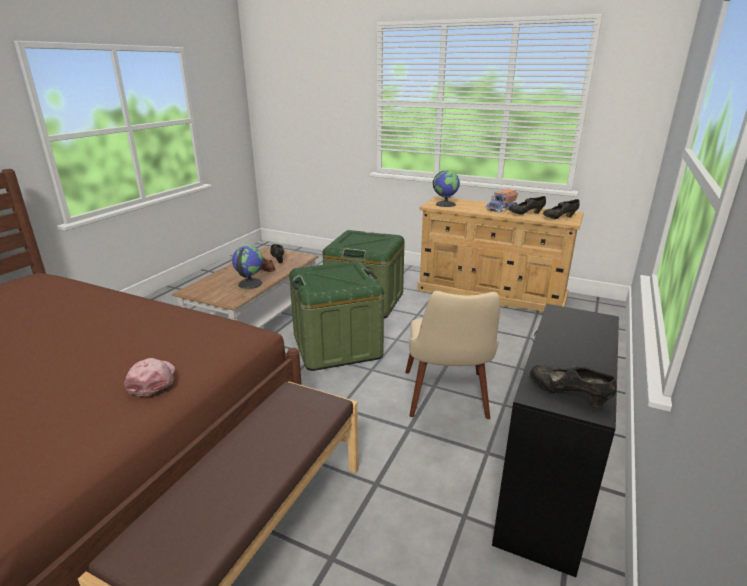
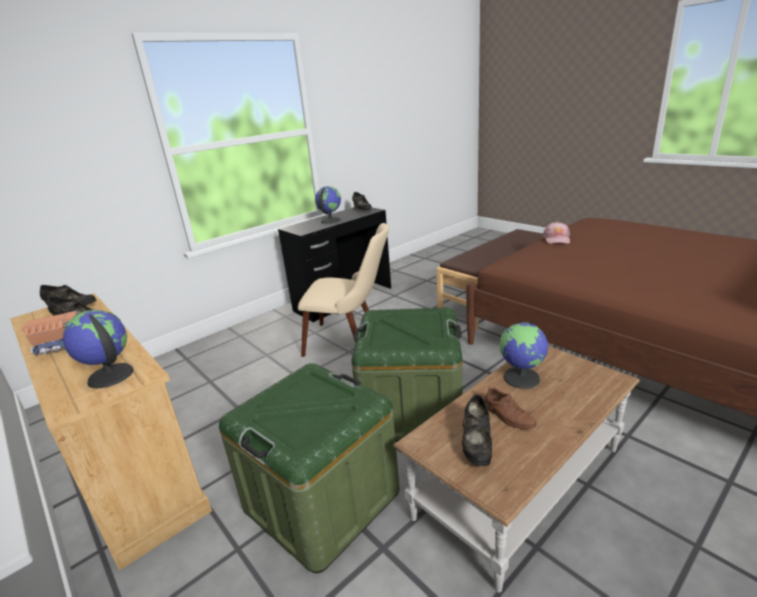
camera: 155 degrees left, 0 degrees up
beige chair [405,291,500,419] -> beige chair turned 75 degrees clockwise [298,223,389,357]
none -> globe [315,186,341,224]

